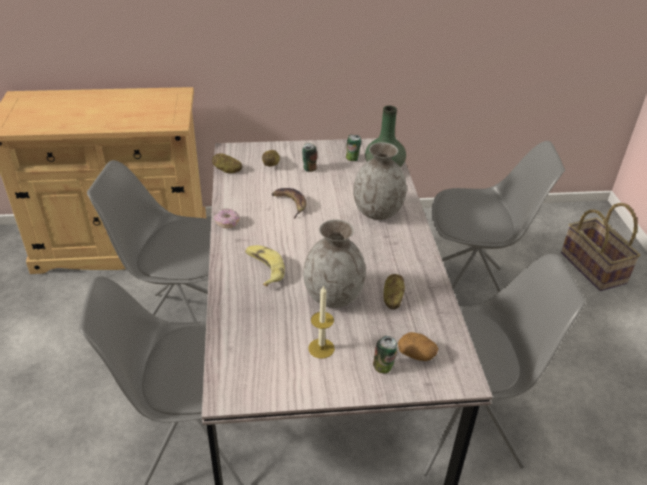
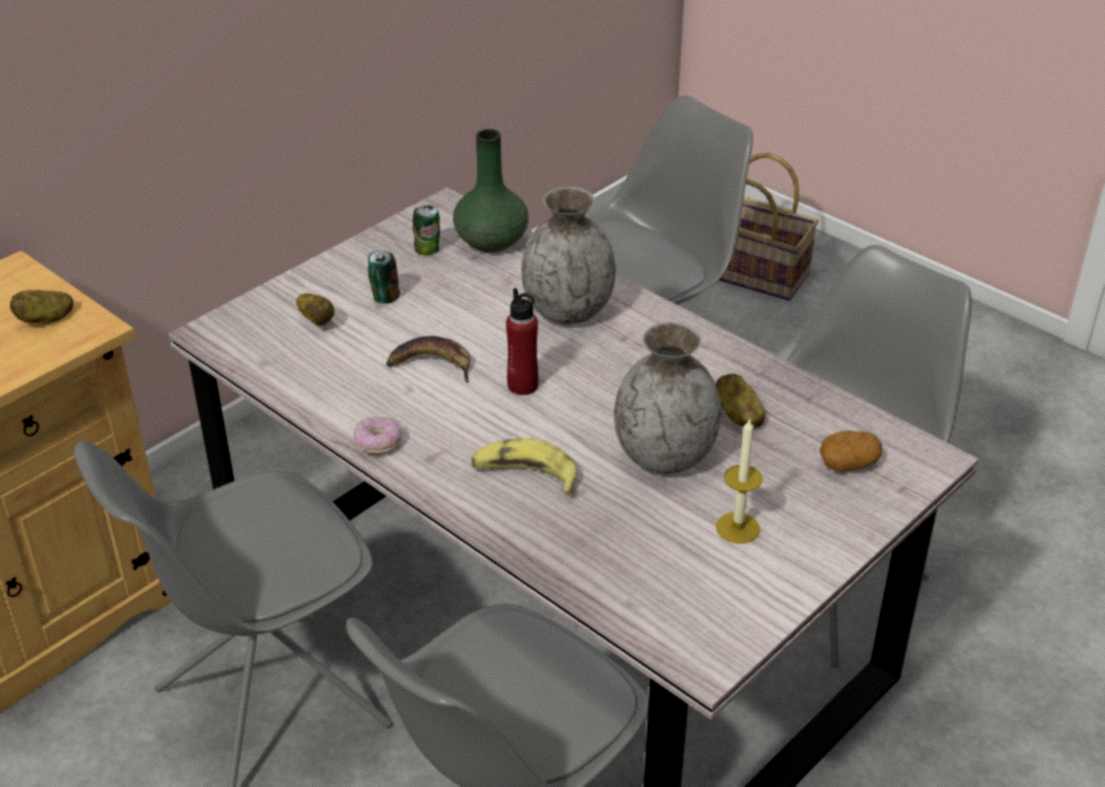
camera: 40 degrees left, 0 degrees up
potato [212,153,242,173] -> potato moved to [10,290,73,324]
can [373,336,397,373] -> none
none -> red bottle [506,288,539,395]

